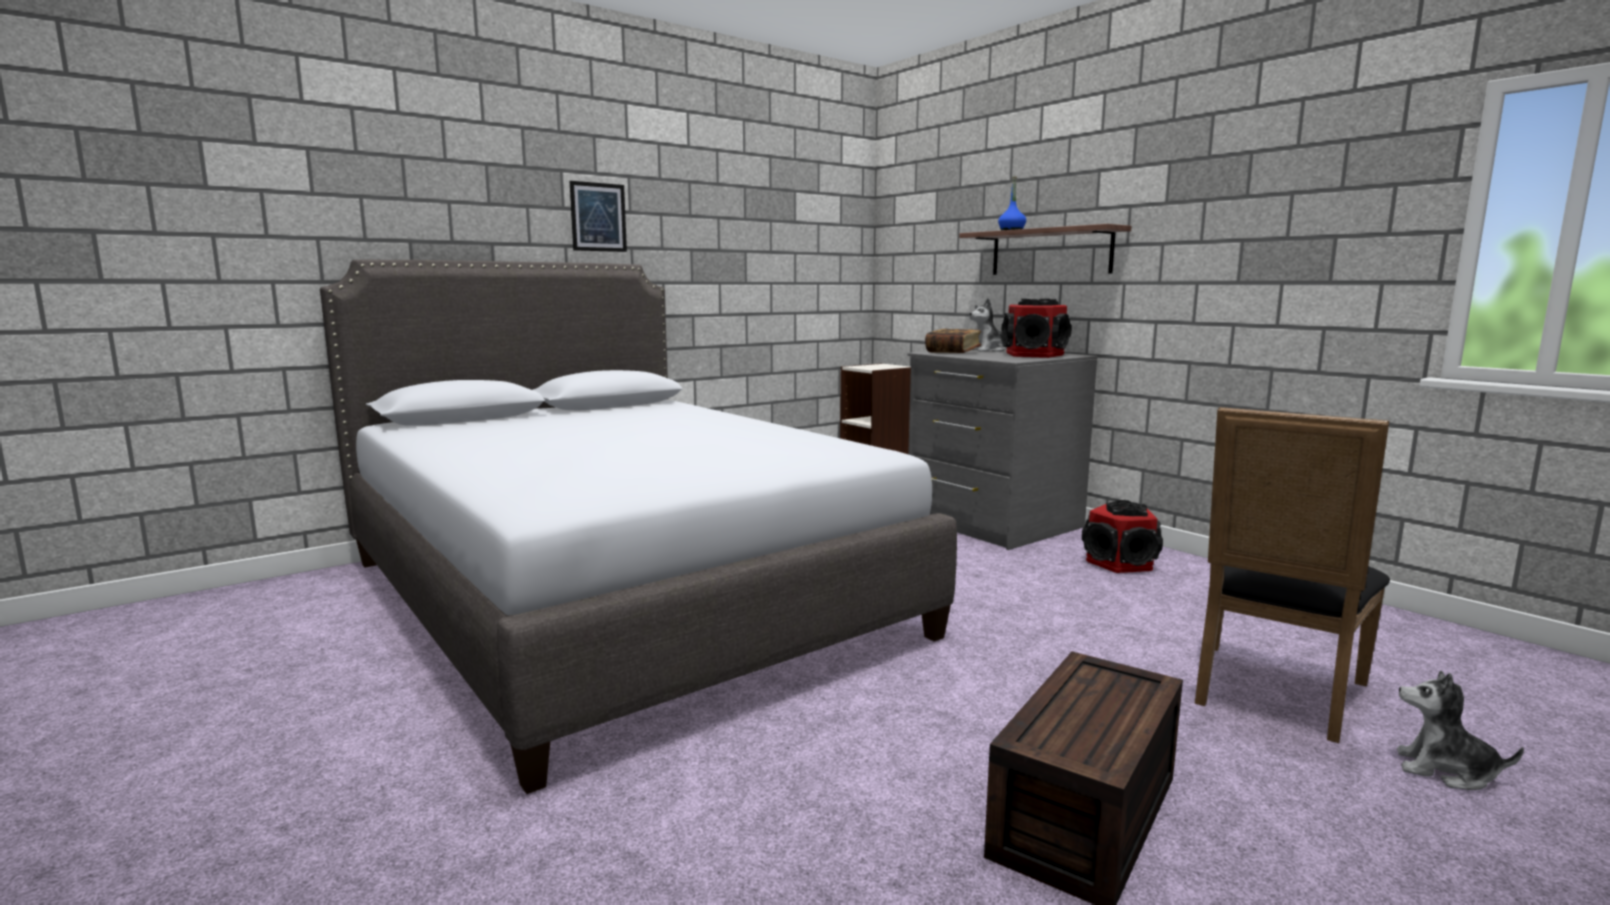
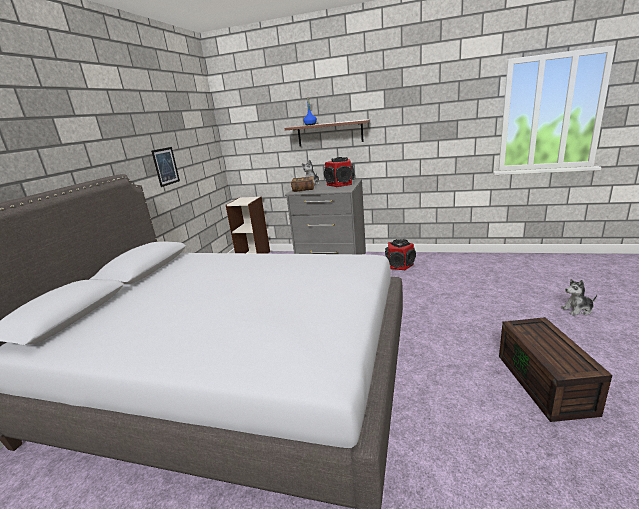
camera: 35 degrees left, 10 degrees up
picture [570,181,627,252] -> picture moved to [151,147,180,187]
black chair [1195,407,1390,743] -> none

